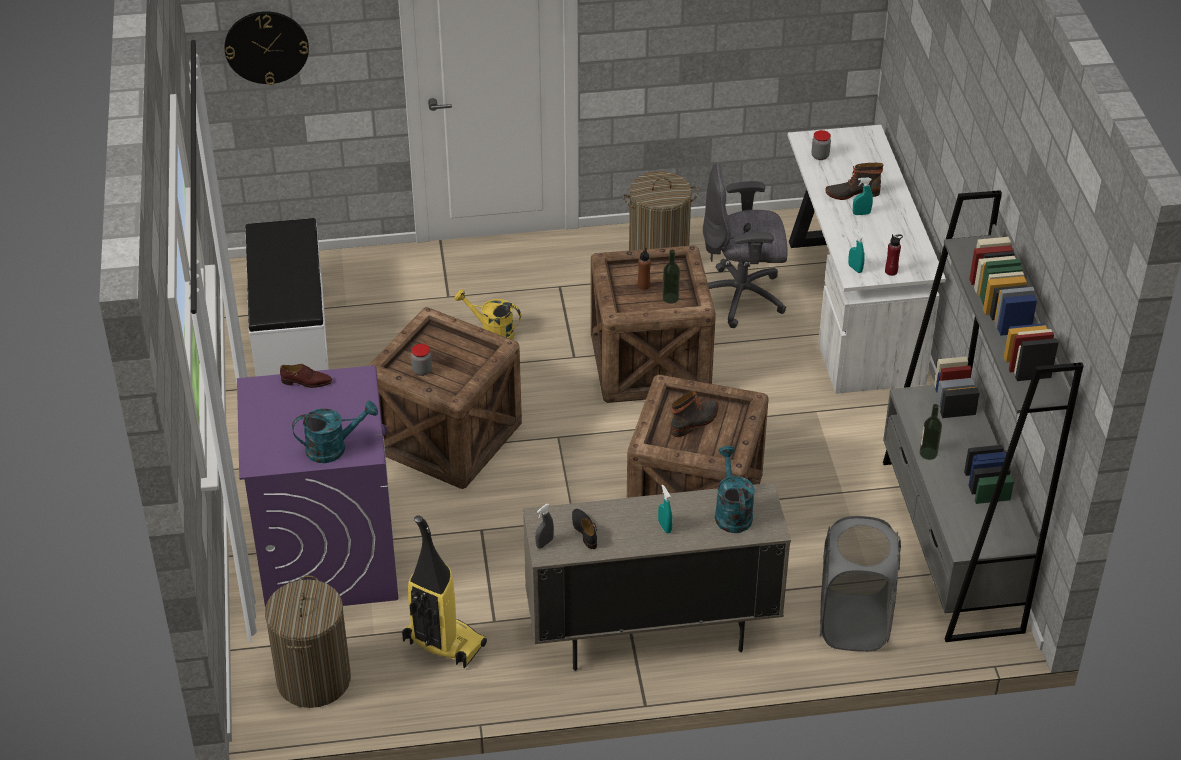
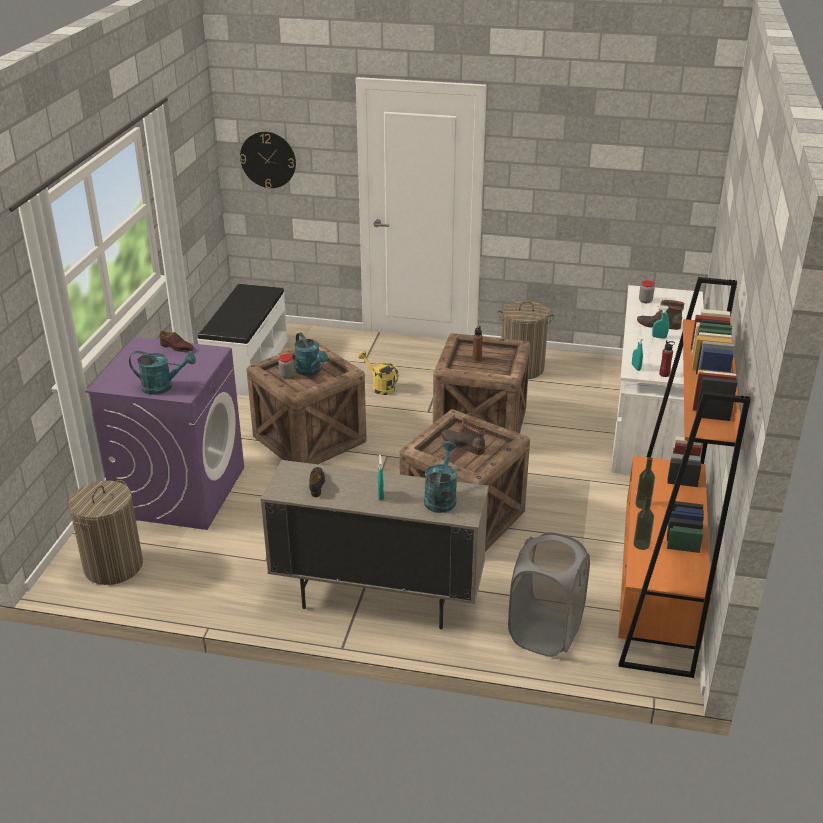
camera: 20 degrees right, 10 degrees down
vacuum cleaner [402,515,487,668] -> none
grey spray bottle [535,504,554,549] -> none
bottle [662,250,680,304] -> bottle moved to [633,496,654,550]
boot [670,391,719,437] -> boot turned 120 degrees counterclockwise [441,418,485,455]
grey office chair [703,163,788,328] -> none
grey bookcase [883,190,1084,642] -> orange bookcase [618,277,751,678]
none -> turquoise watering can [294,333,328,376]

